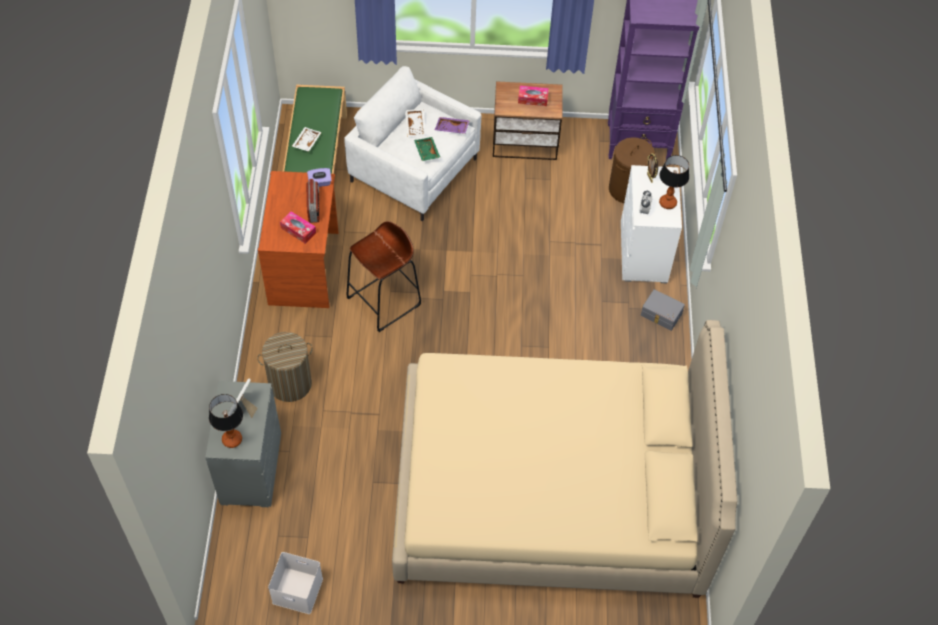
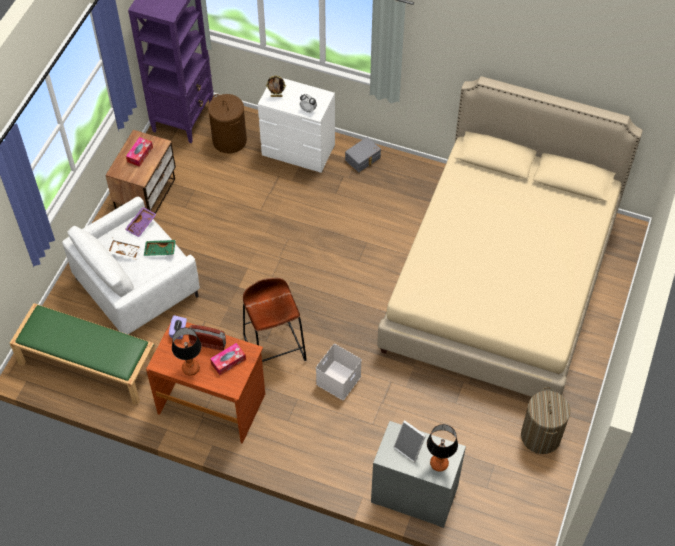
camera: 70 degrees left, 0 degrees up
laundry basket [257,332,312,402] -> laundry basket moved to [521,387,571,454]
white storage box [268,552,323,614] -> white storage box moved to [316,344,362,400]
white tray [292,127,322,152] -> none
table lamp [659,155,689,209] -> table lamp moved to [172,328,202,376]

